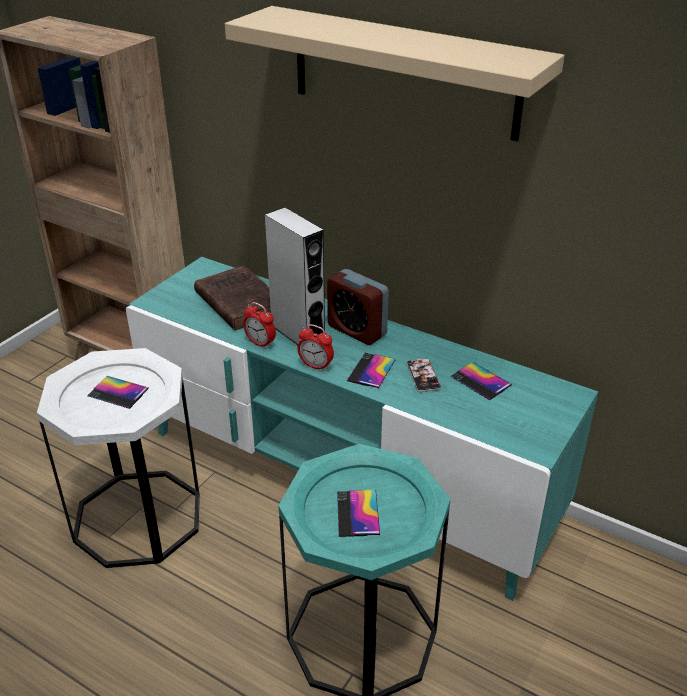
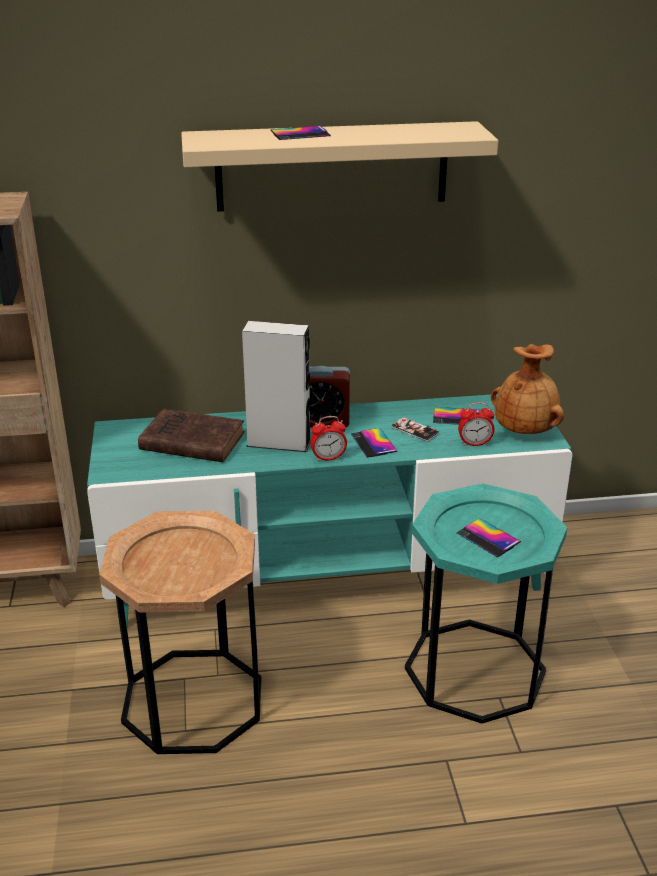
camera: 40 degrees left, 5 degrees down
white side table [37,348,200,568] -> brown side table [99,511,262,754]
phone [87,376,149,409] -> phone moved to [271,126,331,140]
alarm clock [243,302,276,349] -> alarm clock moved to [458,402,494,446]
none -> brown vase [491,344,564,434]

